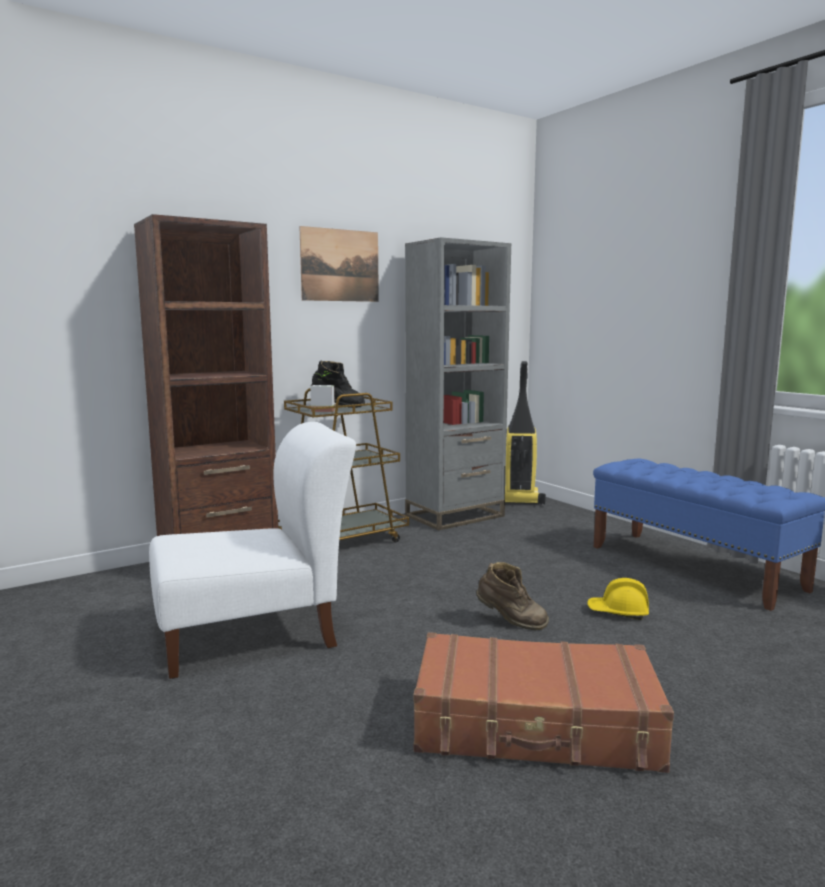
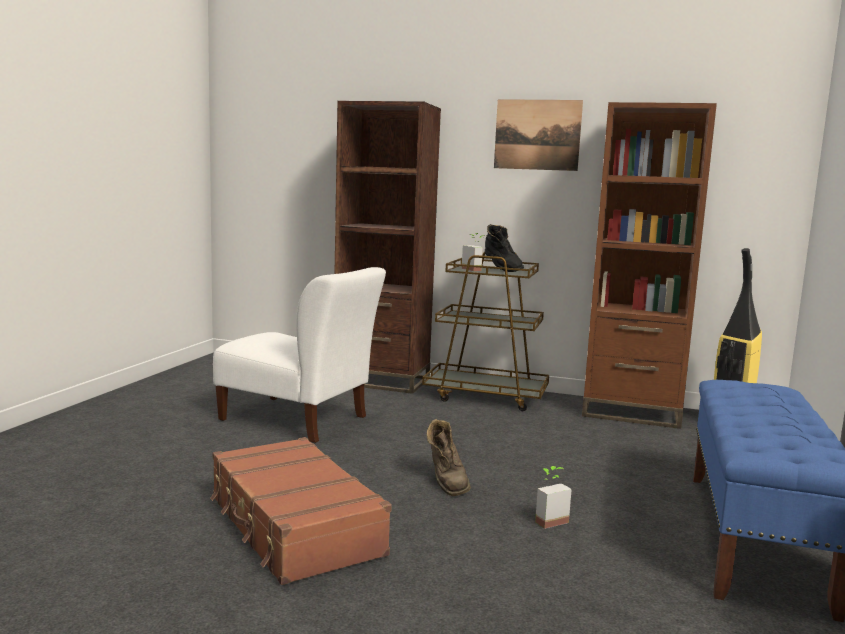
camera: 50 degrees right, 0 degrees up
grey bookcase [405,237,511,530] -> brown bookcase [582,102,717,429]
yellow hard hat [587,578,649,620] -> potted plant [535,466,572,529]

